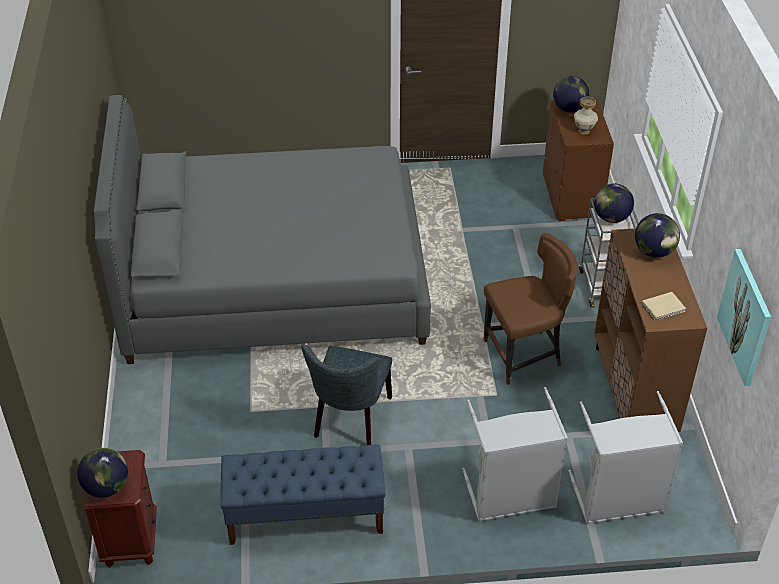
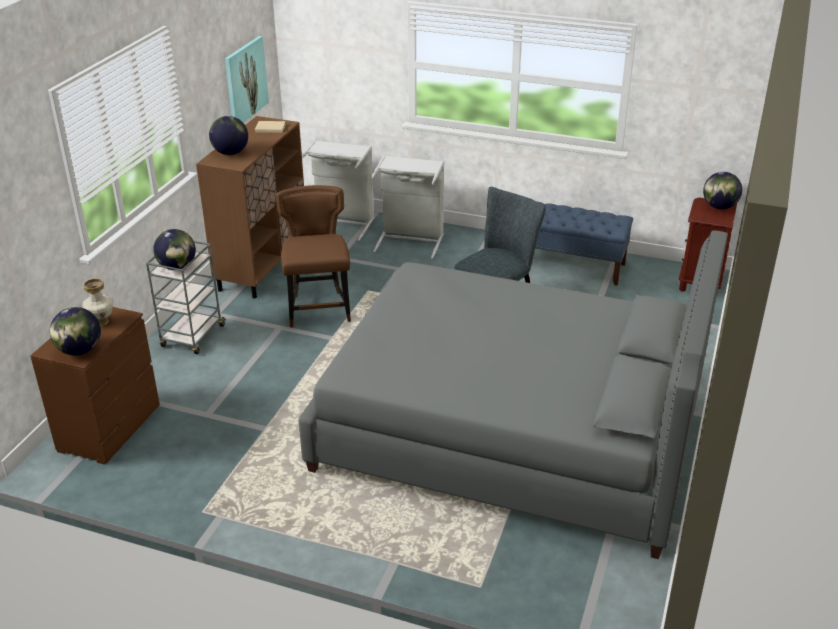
camera: 155 degrees left, 10 degrees down
brown chair [484,233,577,385] -> brown chair turned 75 degrees clockwise [276,185,351,327]

